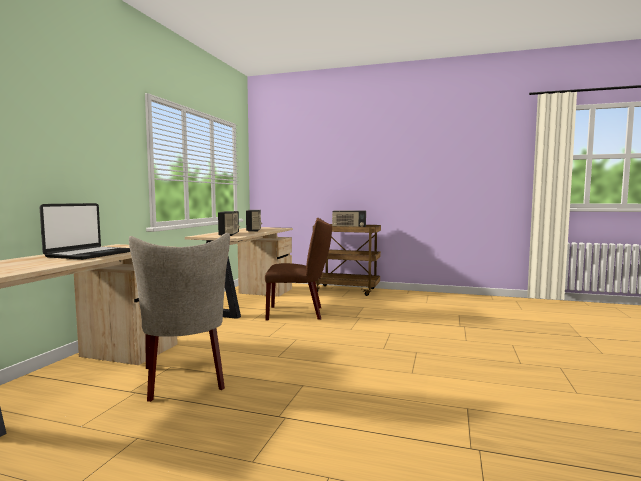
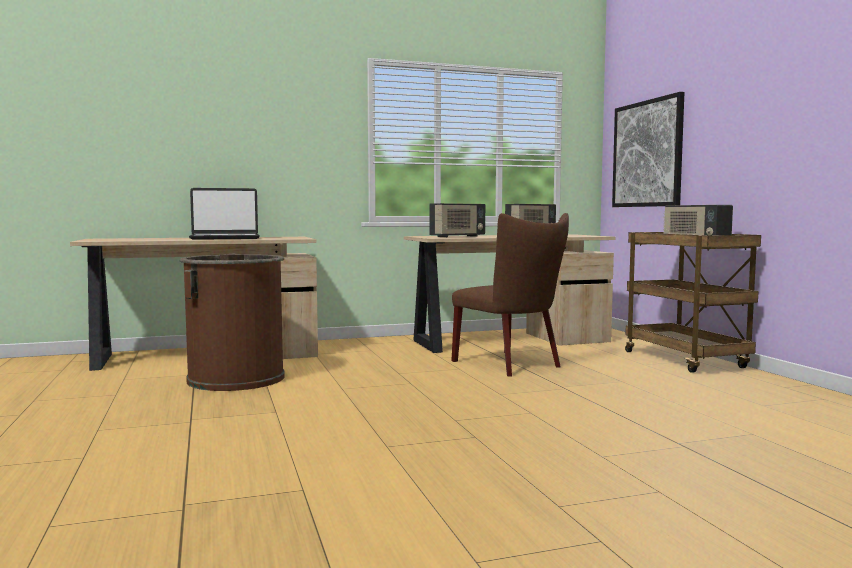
camera: 55 degrees right, 0 degrees up
beige chair [129,233,230,402] -> brown trash can [180,253,285,391]
none -> picture [612,92,685,207]

